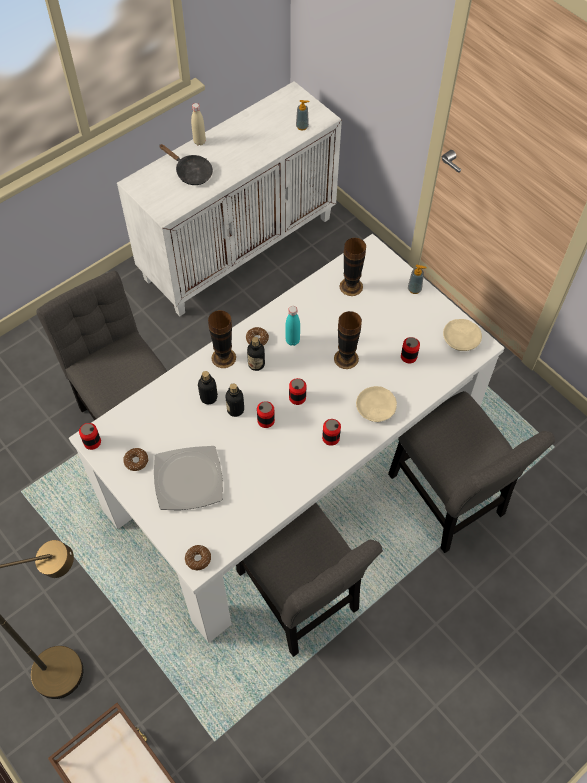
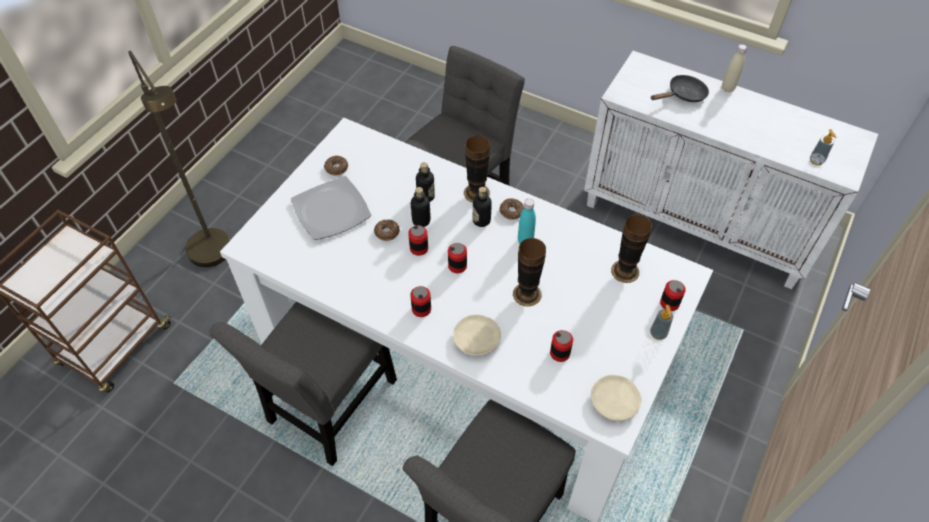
camera: 70 degrees right, 5 degrees down
can [79,423,101,450] -> can moved to [660,280,686,311]
black frying pan [159,144,213,185] -> black frying pan turned 135 degrees counterclockwise [650,75,709,102]
donut [185,545,211,570] -> donut moved to [374,219,400,241]

